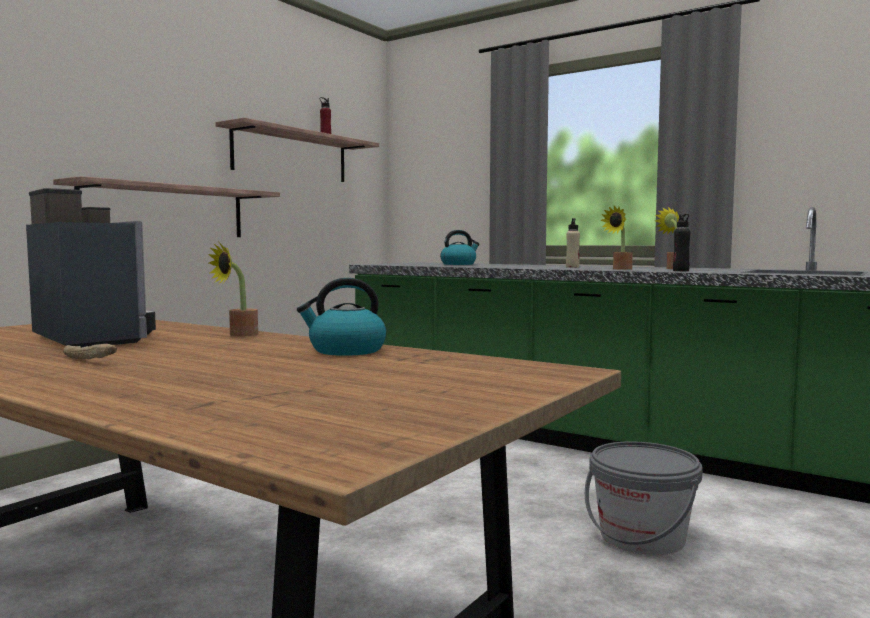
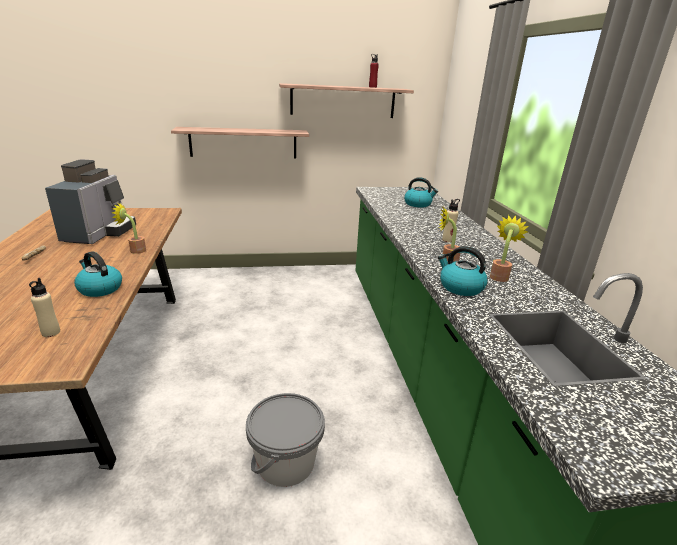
camera: 45 degrees right, 20 degrees up
black bottle [673,214,690,271] -> kettle [438,246,488,296]
none -> beige bottle [29,278,60,337]

